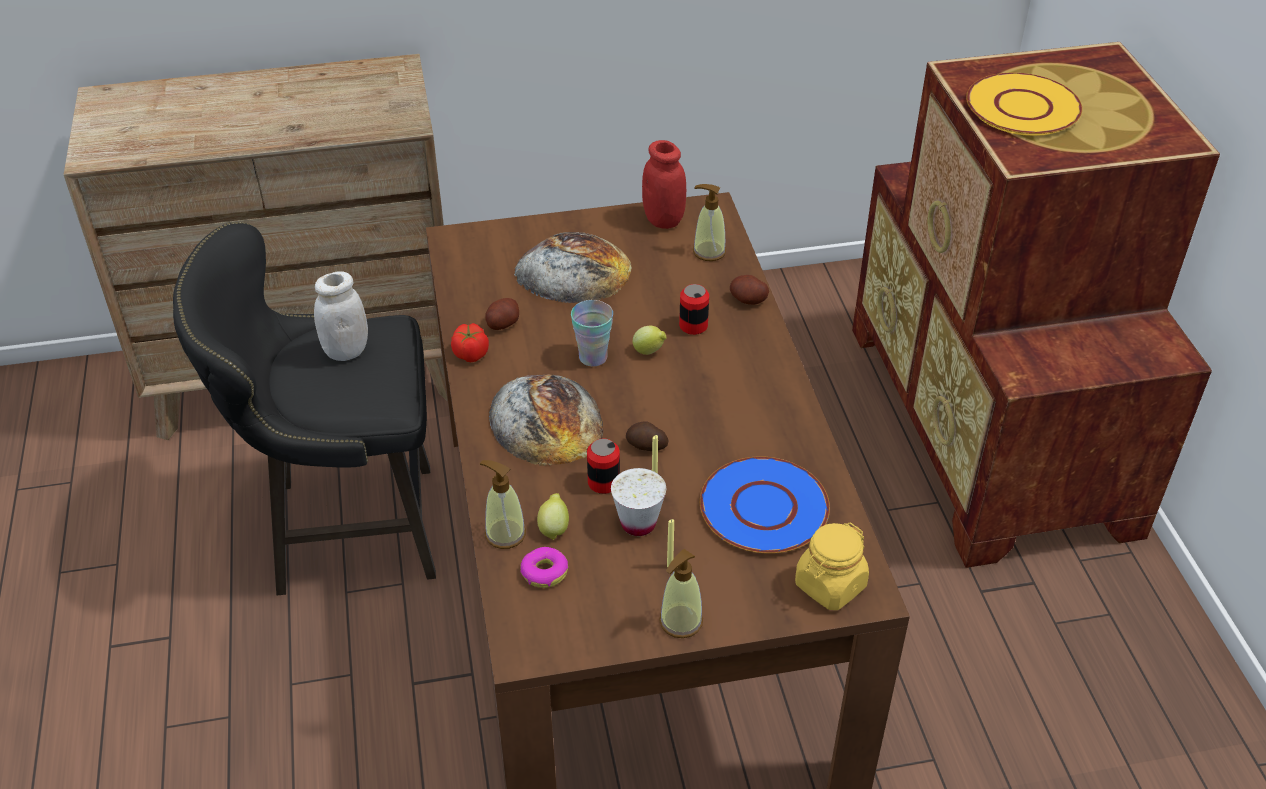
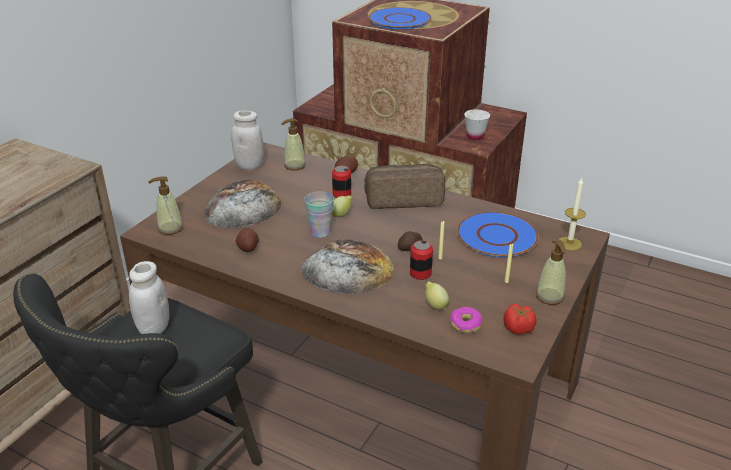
camera: 50 degrees left, 10 degrees down
tomato [451,323,489,362] -> tomato moved to [504,304,536,334]
soap dispenser [480,460,526,549] -> soap dispenser moved to [148,176,183,235]
white cup [611,468,666,536] -> white cup moved to [464,109,490,141]
red jar [642,140,686,229] -> white jar [231,110,264,170]
yellow jar [795,523,869,610] -> candle [559,178,586,250]
yellow plate [966,73,1082,136] -> blue plate [368,7,432,29]
none -> bread [364,164,445,209]

